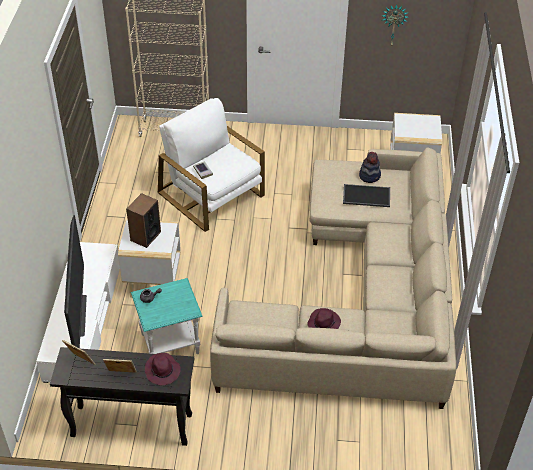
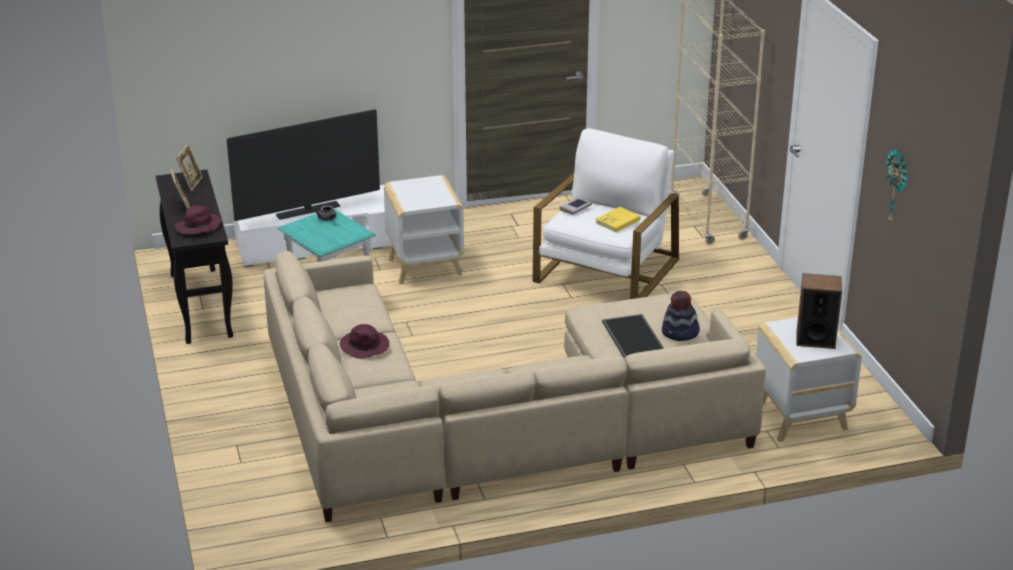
camera: 70 degrees right, 15 degrees down
speaker [126,193,161,248] -> speaker moved to [796,273,842,349]
none -> yellow book [595,207,641,232]

